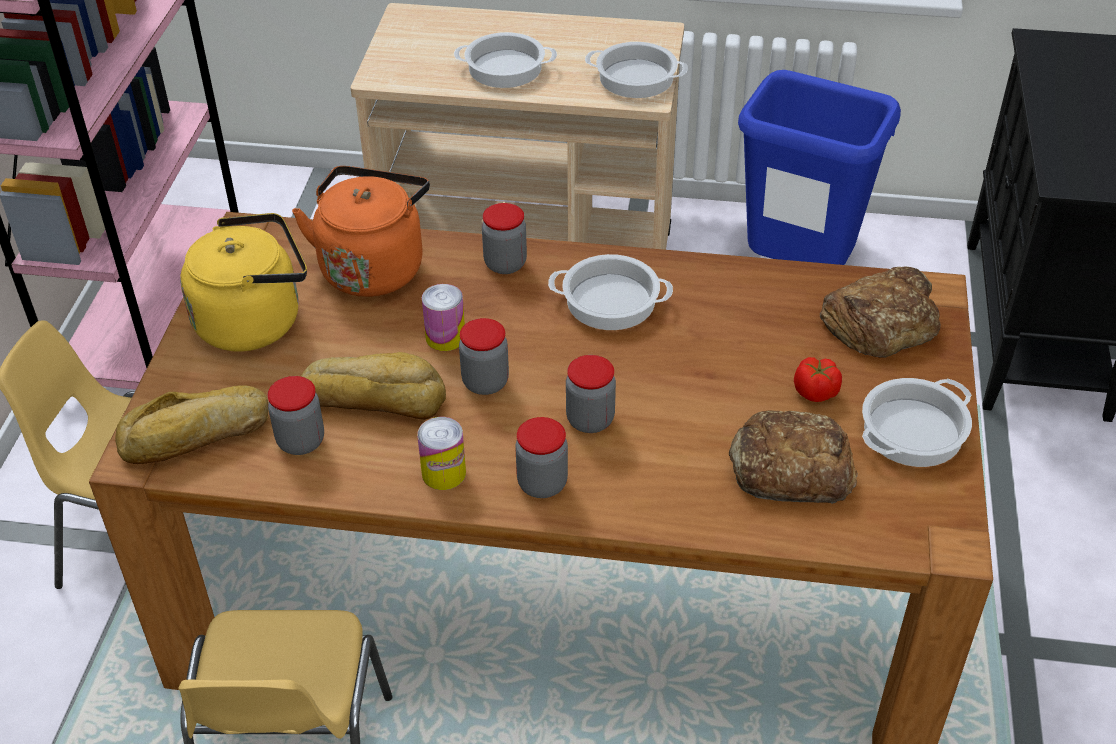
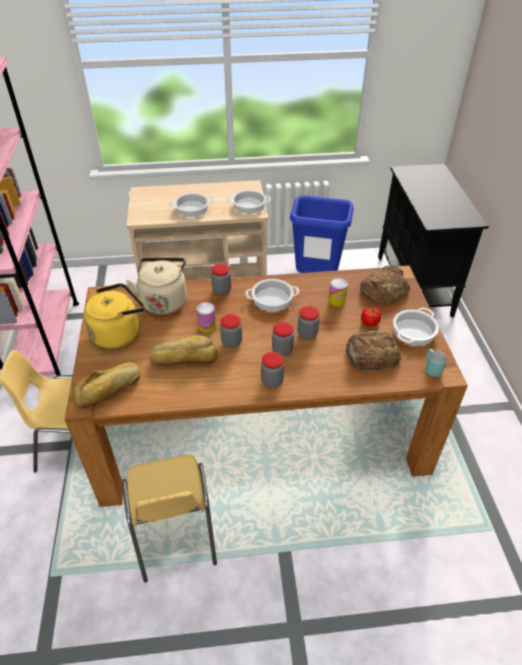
camera: 15 degrees left, 0 degrees up
jar [267,376,324,455] -> jar moved to [297,306,320,340]
orange kettle [292,166,430,297] -> beige kettle [126,258,187,315]
can [417,417,466,490] -> can moved to [328,278,348,307]
none -> turquoise mug [426,349,447,377]

